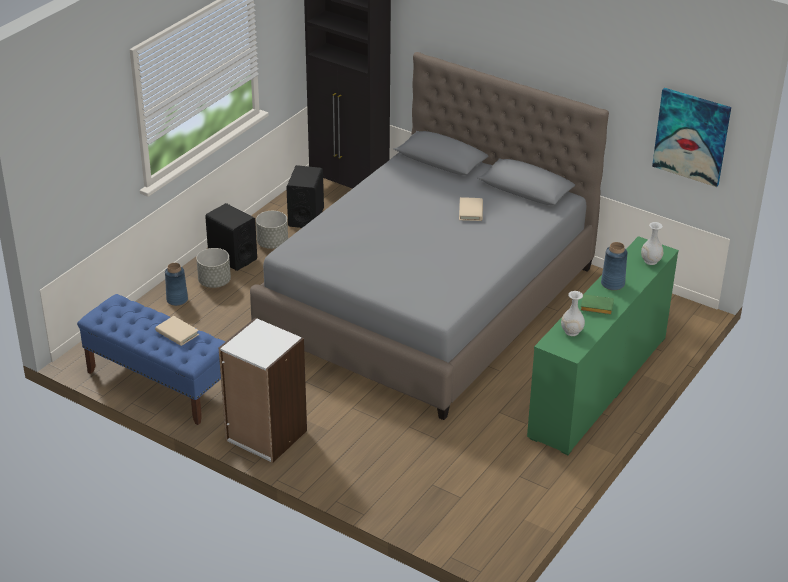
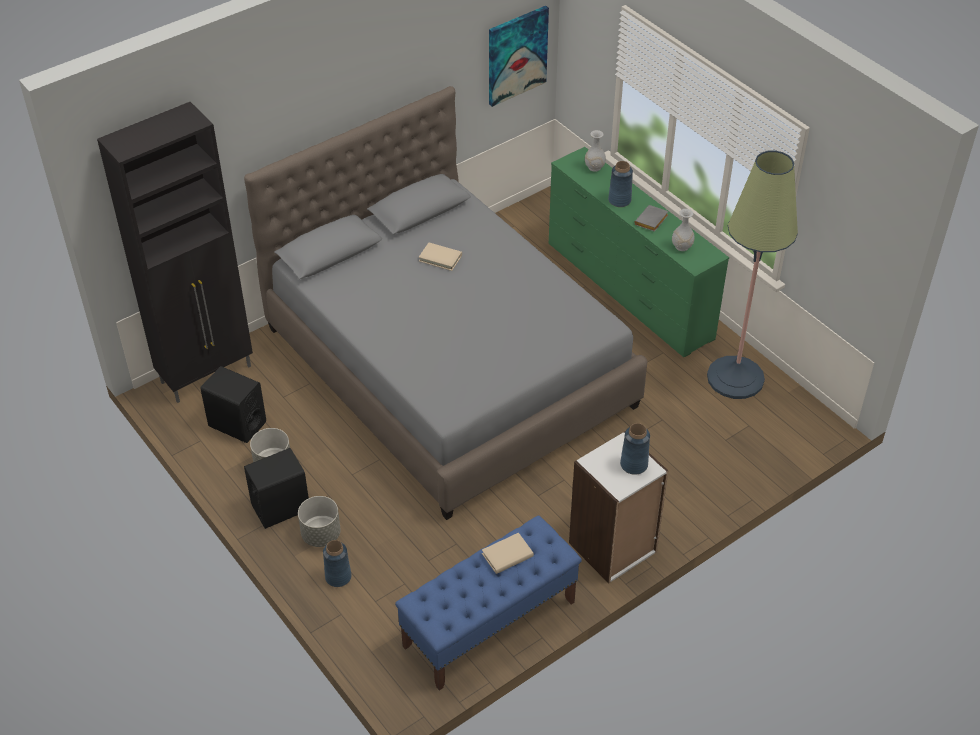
camera: 70 degrees left, 10 degrees up
green book [580,294,614,315] -> grey book [634,205,669,232]
none -> blue vase [620,423,650,475]
none -> floor lamp [707,151,798,399]

